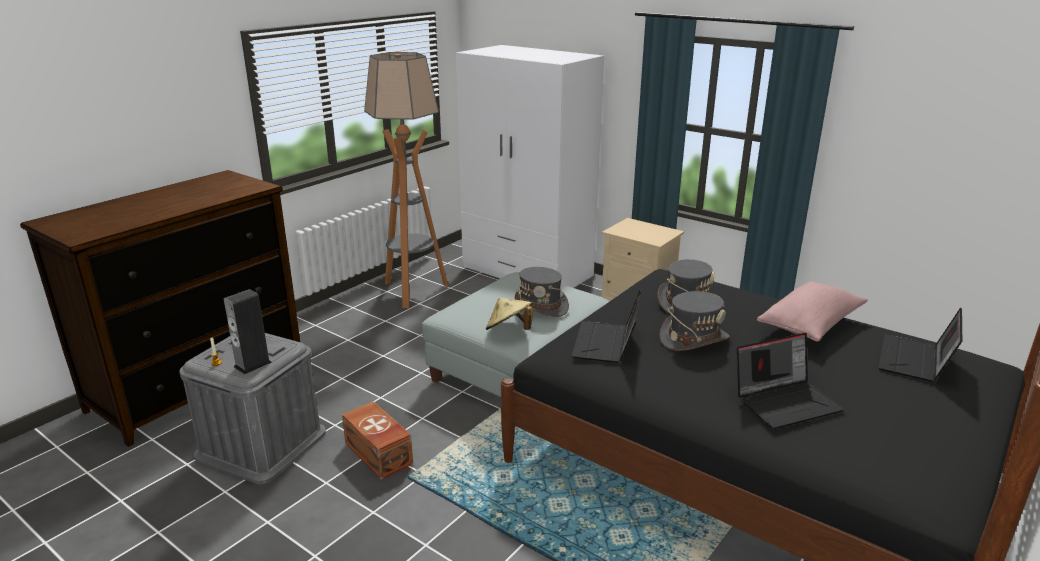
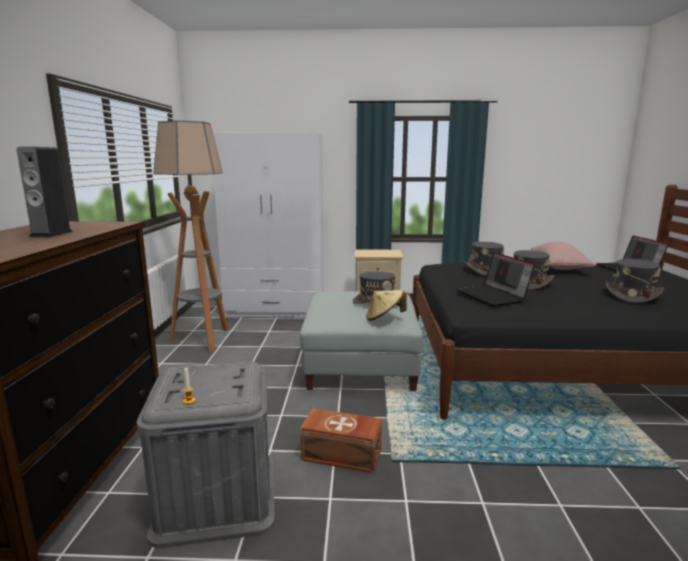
camera: 35 degrees left, 10 degrees down
speaker [224,289,272,375] -> speaker moved to [17,147,73,237]
laptop [737,333,843,429] -> grey hat [606,259,664,303]

